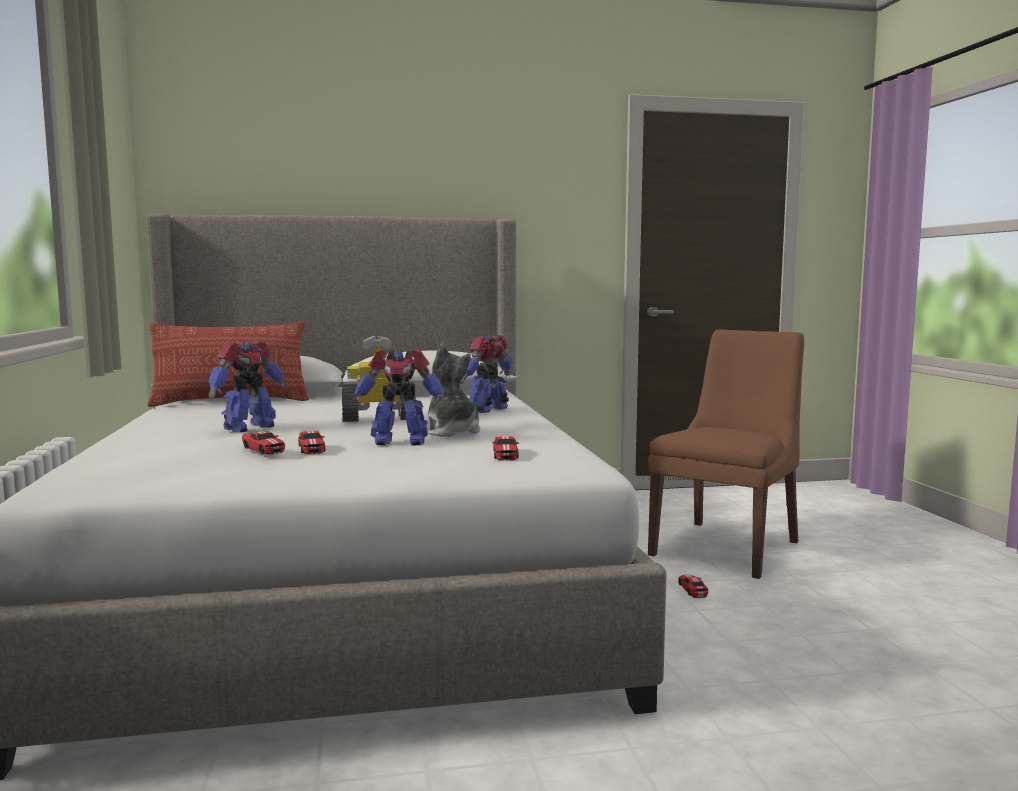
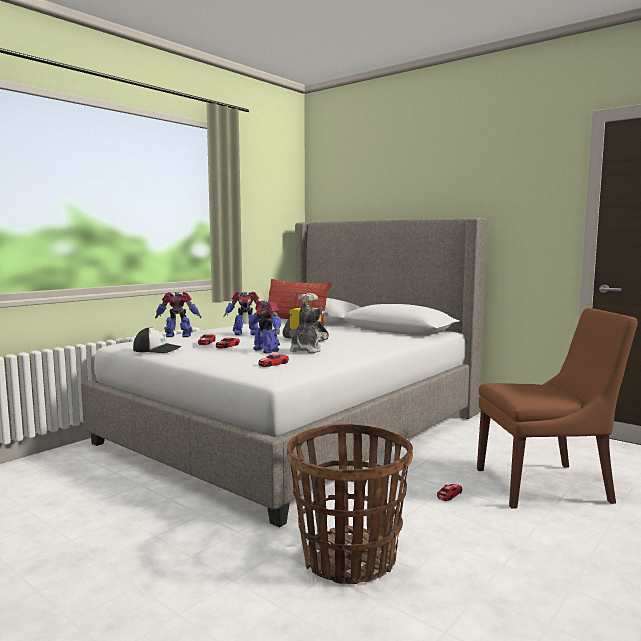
camera: 50 degrees right, 0 degrees up
toy robot [460,335,512,413] -> toy robot moved to [155,292,201,337]
none -> cap [133,327,182,353]
none -> basket [287,424,413,584]

